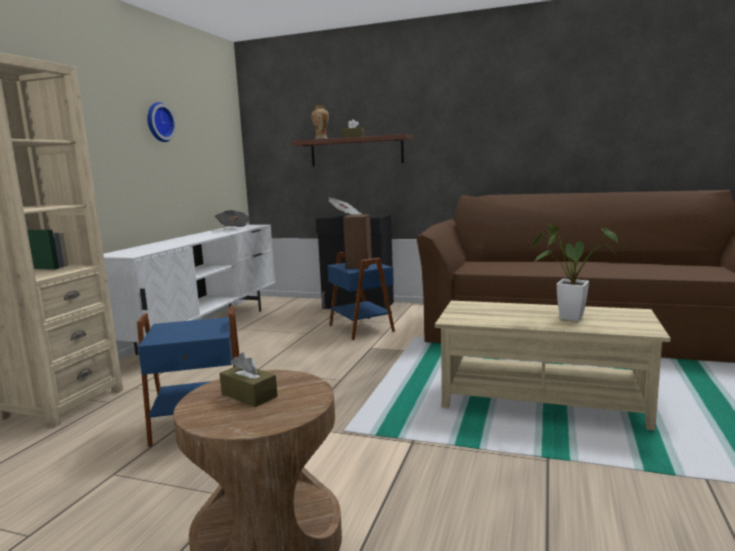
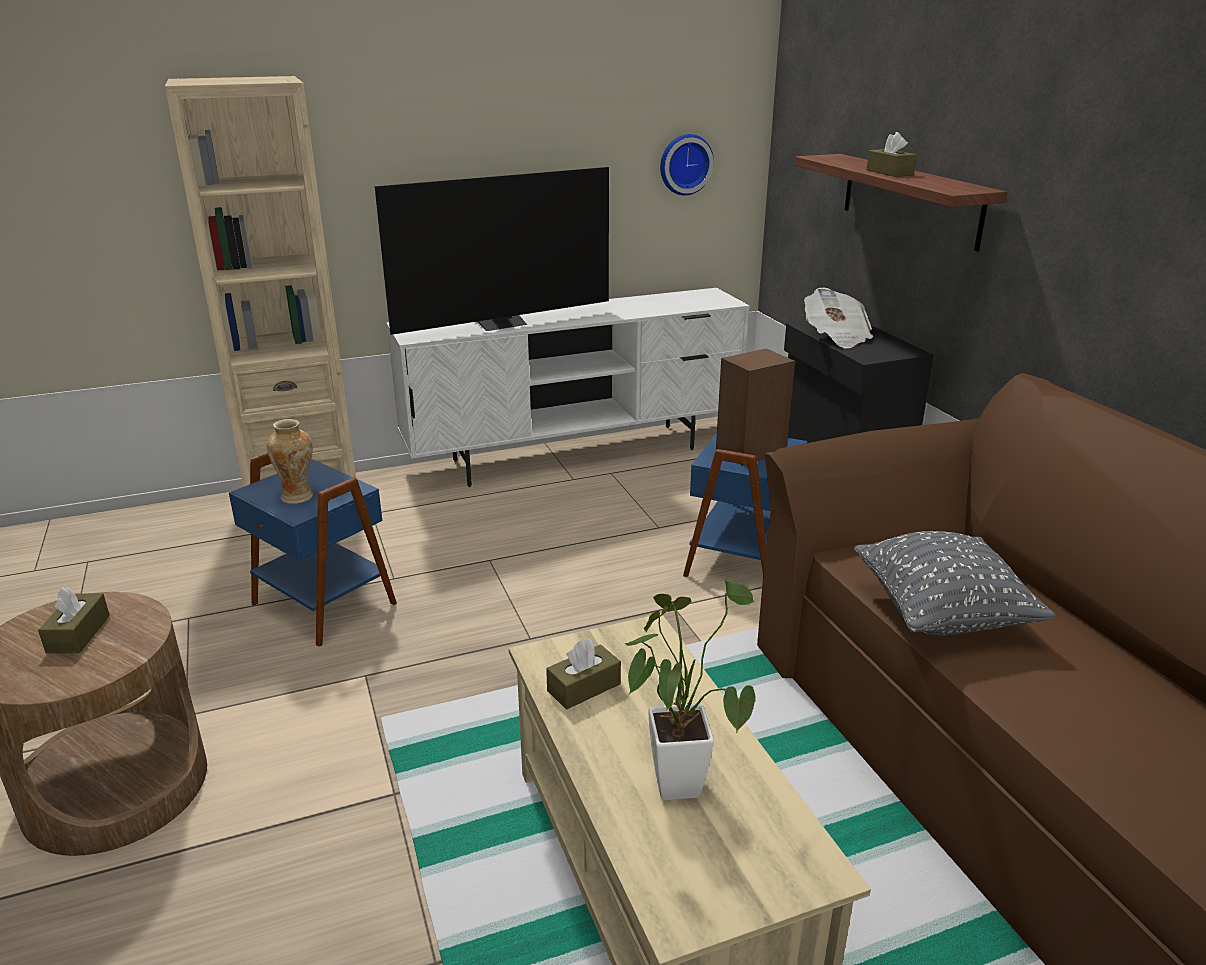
camera: 50 degrees right, 15 degrees up
wall clock [147,102,176,142] -> wall clock moved to [660,134,714,195]
newspaper [215,210,250,227] -> none
vase [311,105,329,139] -> vase moved to [267,419,313,504]
none -> television [375,167,609,335]
none -> brown tissue box [546,639,621,709]
none -> grey pillow [854,531,1055,636]

